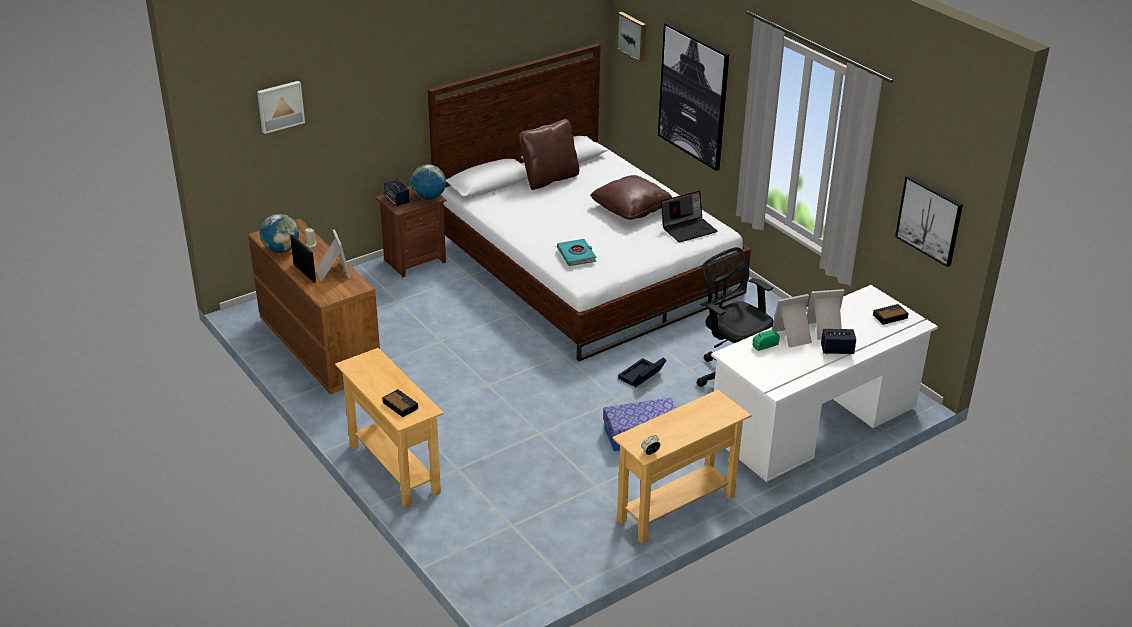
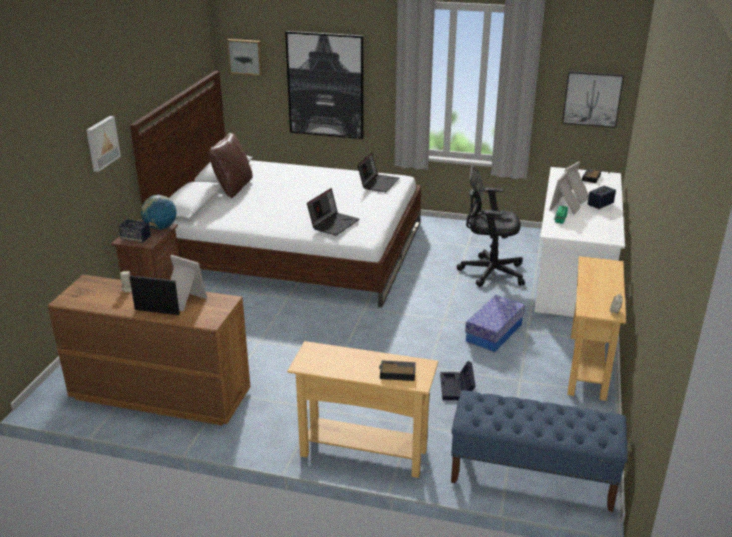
camera: 40 degrees left, 5 degrees down
picture [257,81,305,134] -> picture moved to [86,116,121,172]
globe [260,214,299,253] -> none
turquoise book [557,239,596,266] -> laptop [307,188,359,236]
brown pillow [590,175,672,220] -> none
black storage box [618,357,667,388] -> black storage box moved to [440,361,476,400]
none -> blue bench [451,390,628,512]

